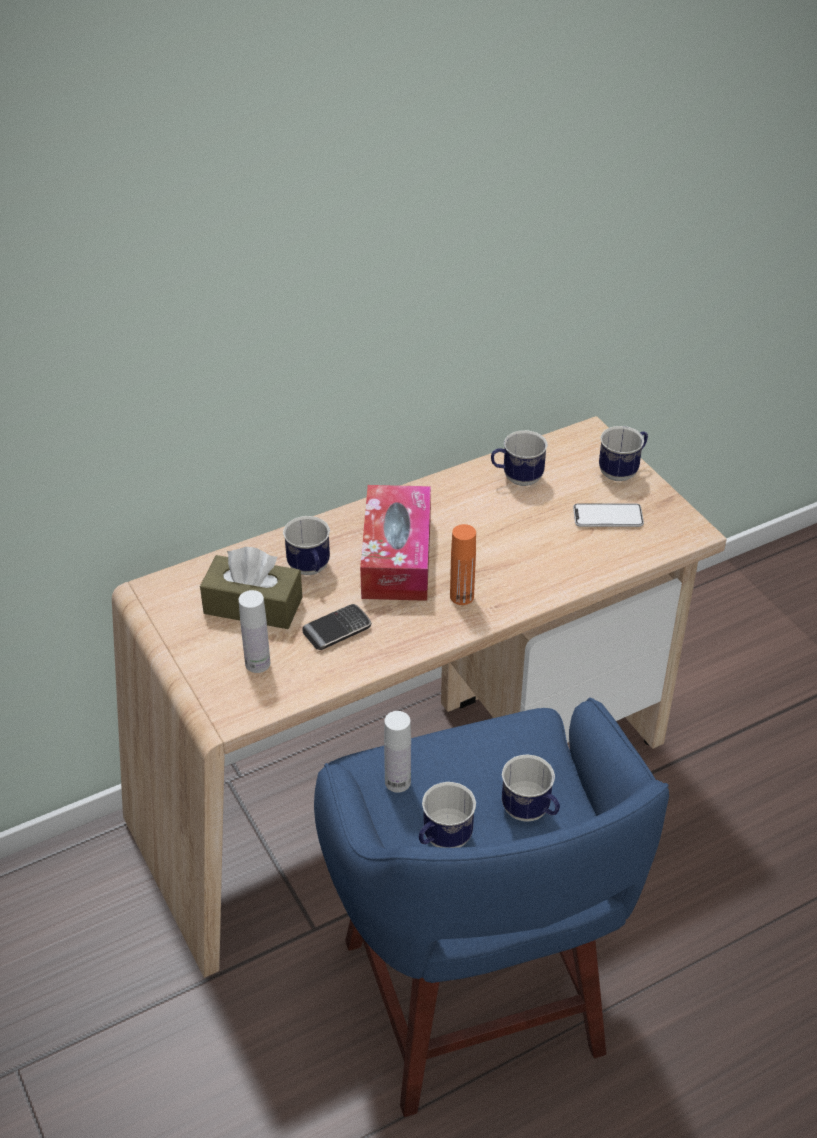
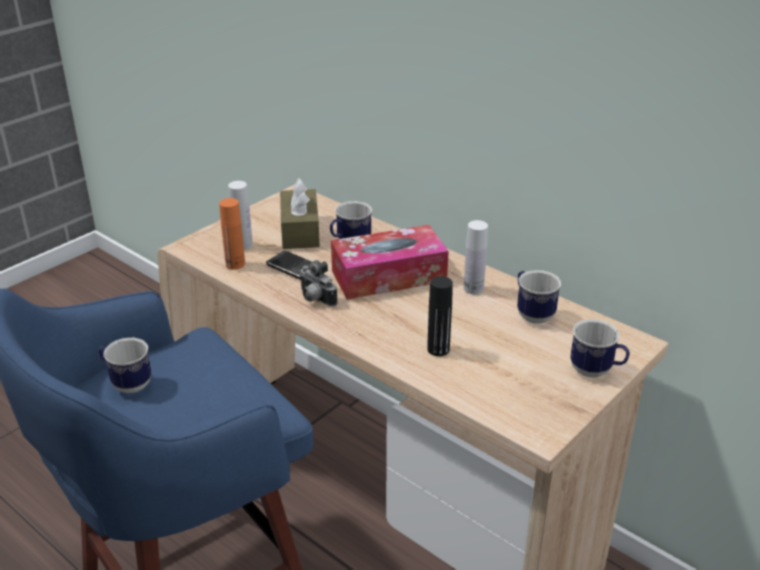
camera: 70 degrees right, 10 degrees down
white bottle [384,711,411,793] -> white bottle moved to [464,220,488,294]
orange bottle [450,524,476,605] -> orange bottle moved to [219,198,245,270]
mug [502,754,560,822] -> none
phone [573,503,644,527] -> none
none -> camera [300,260,338,307]
none -> black bottle [427,276,453,356]

